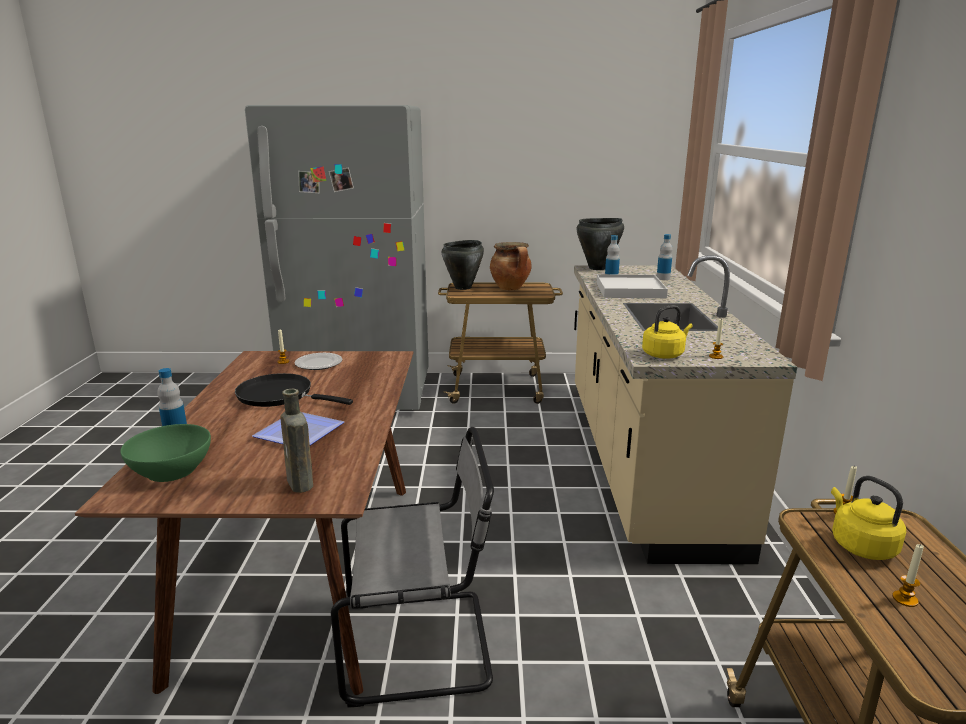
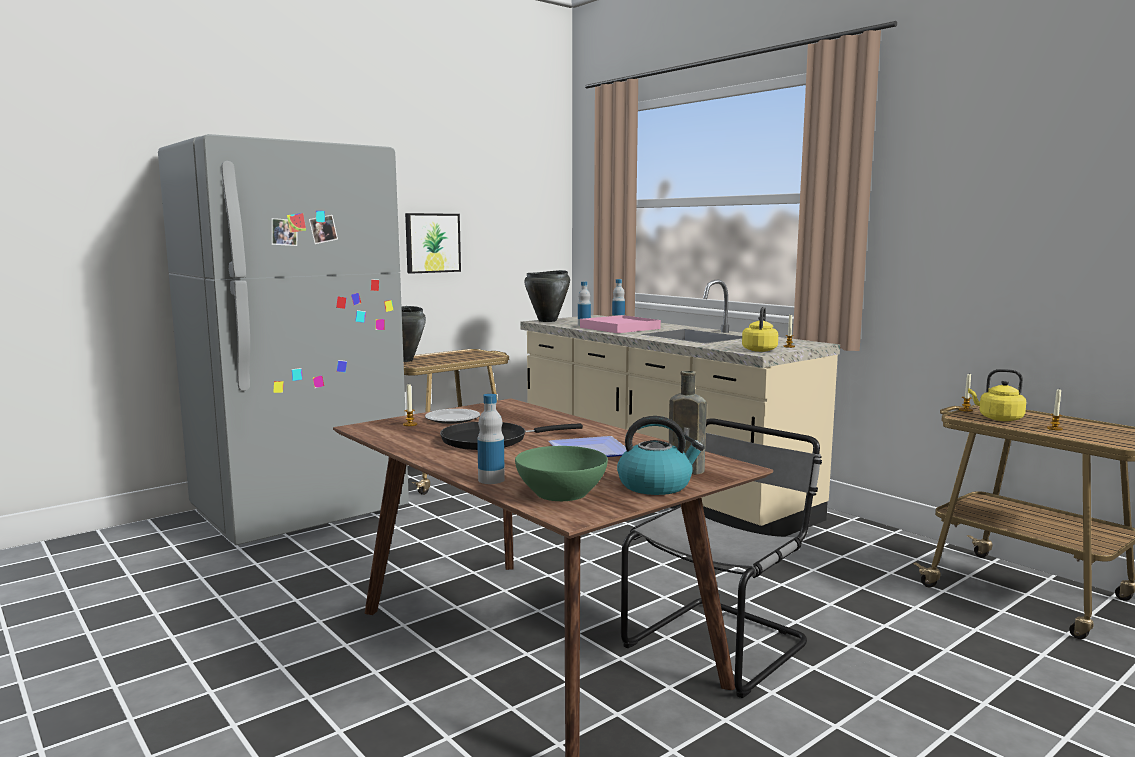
camera: 40 degrees left, 10 degrees down
cooking pot [490,242,532,290] -> none
white tray [597,274,668,298] -> pink tray [580,315,661,333]
none -> picture [405,213,461,274]
none -> kettle [617,416,705,495]

